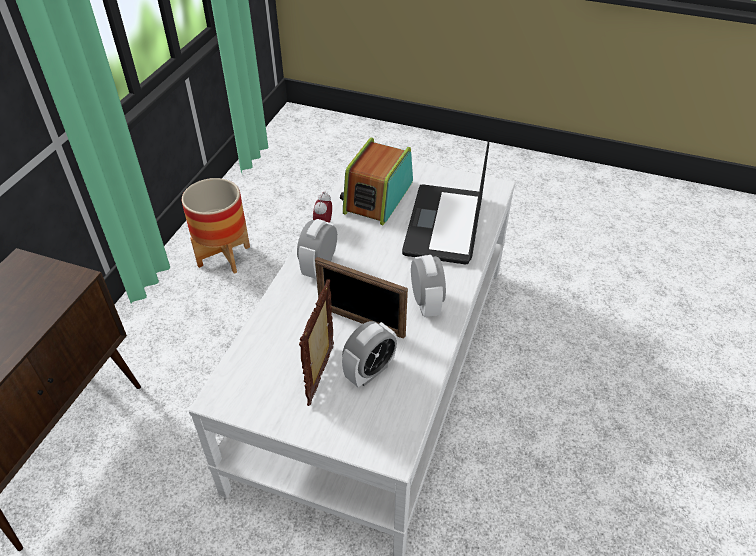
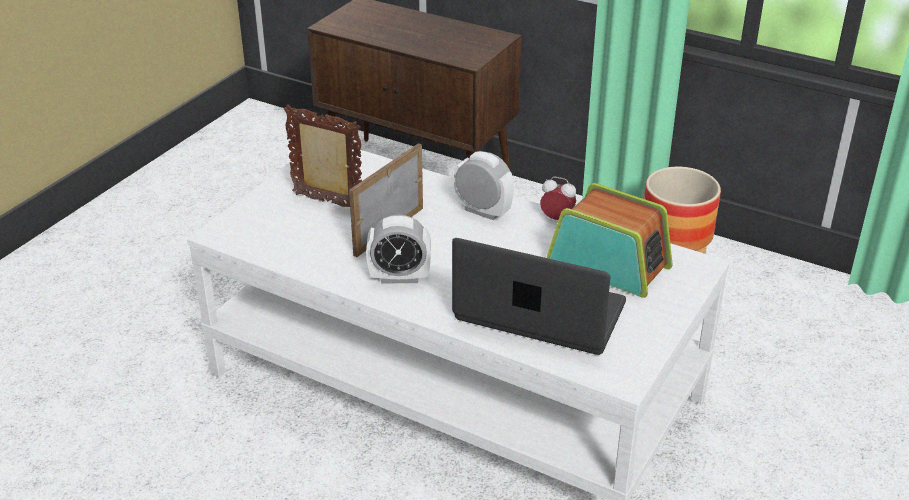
camera: 100 degrees right, 10 degrees down
alarm clock [342,321,397,387] -> none

